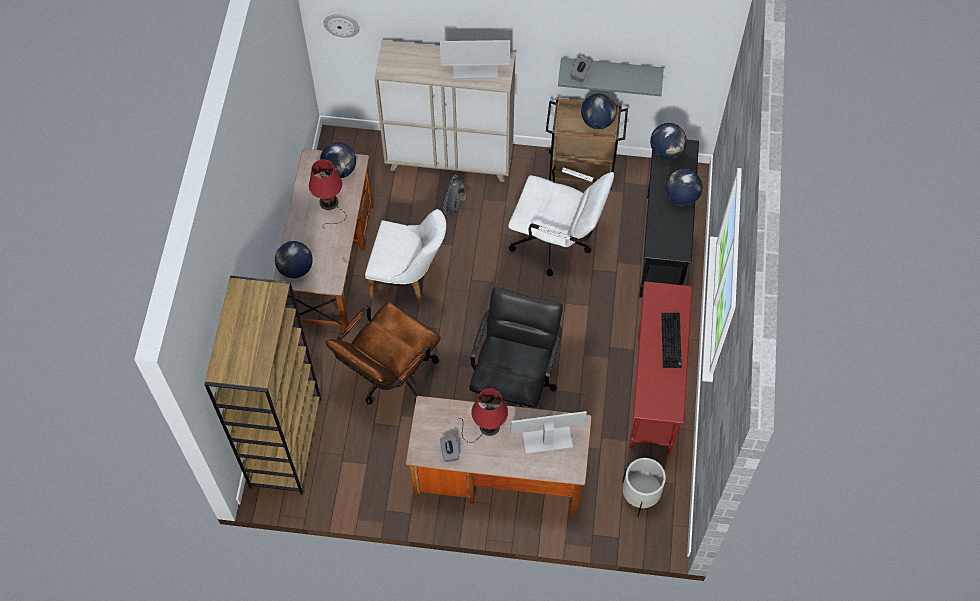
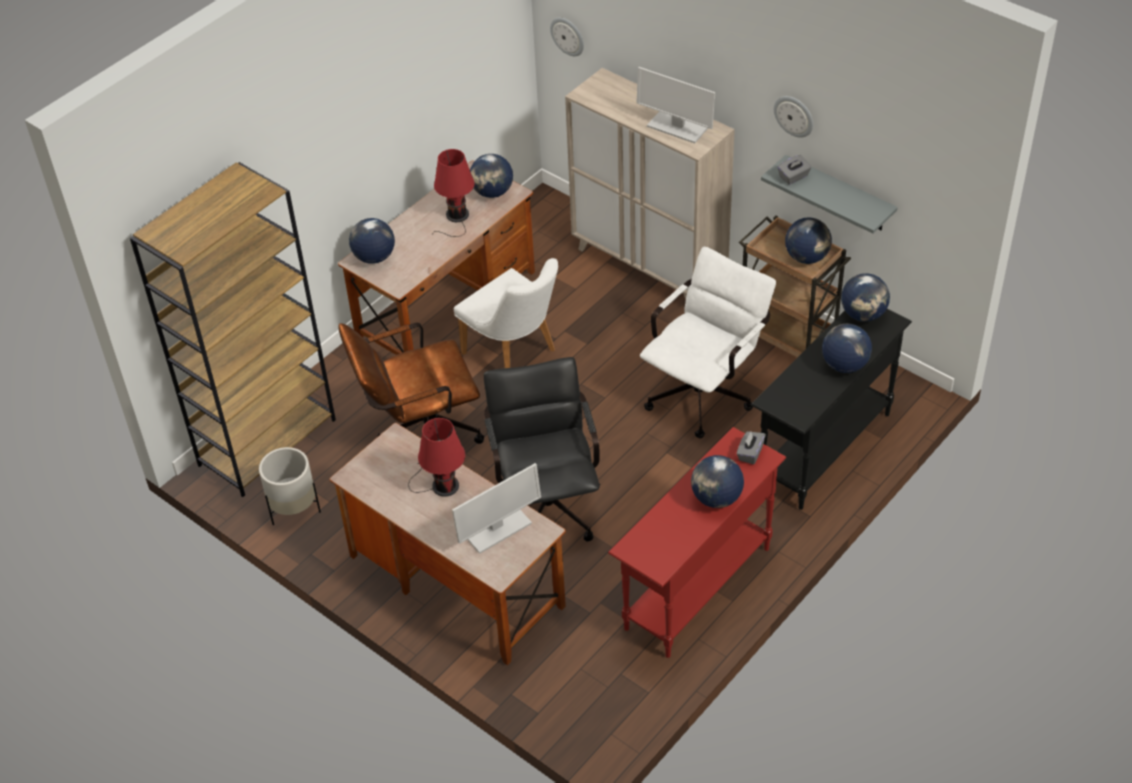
camera: 35 degrees right, 15 degrees down
grey tissue box [440,434,459,462] -> grey tissue box moved to [737,431,766,464]
grey fan [443,175,467,214] -> none
black office chair [469,287,563,407] -> black office chair turned 60 degrees counterclockwise [484,357,600,542]
white office chair [508,166,614,276] -> white office chair turned 105 degrees counterclockwise [640,247,776,438]
monitor [510,411,587,454] -> monitor turned 120 degrees clockwise [452,463,541,554]
white planter [622,458,666,516] -> white planter moved to [259,447,321,526]
keyboard [661,313,682,368] -> globe [691,455,744,508]
none -> wall clock [774,96,813,138]

